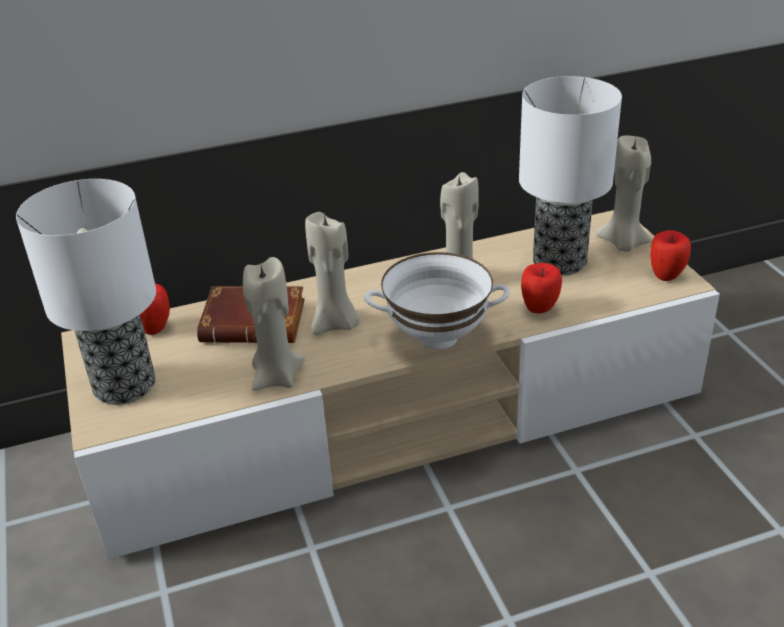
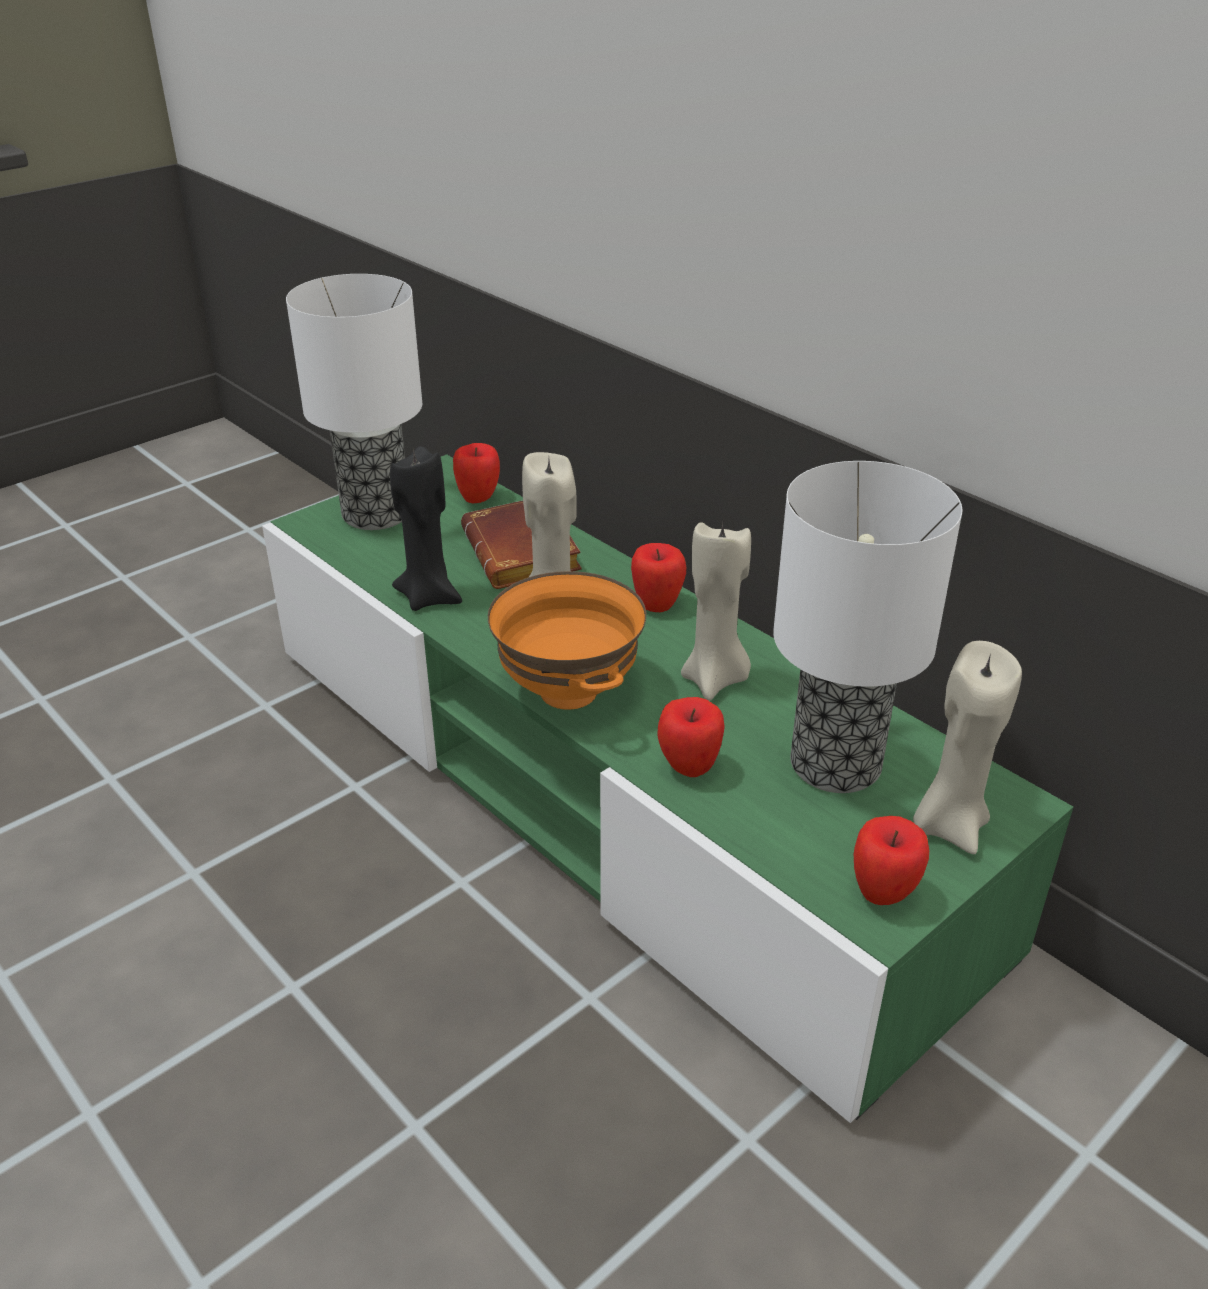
camera: 65 degrees right, 0 degrees up
beige tv stand [61,210,720,560] -> green tv stand [262,454,1073,1123]
beige candle [243,257,305,390] -> black candle [390,446,462,611]
white bowl [364,252,510,349] -> orange bowl [488,571,646,710]
none -> apple [631,543,686,612]

